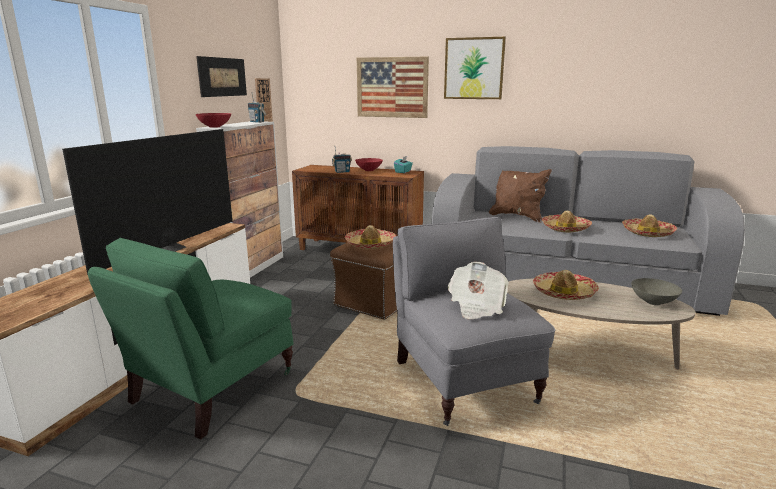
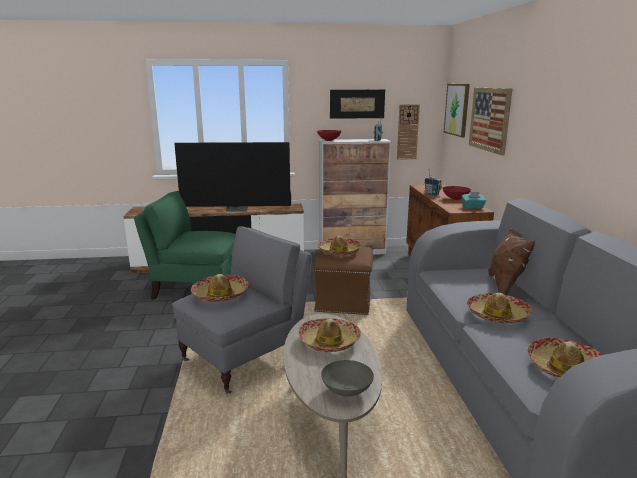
camera: 65 degrees right, 0 degrees up
picture [444,37,506,99] -> picture moved to [444,84,470,137]
newspaper [447,262,509,319] -> hat [191,274,249,302]

